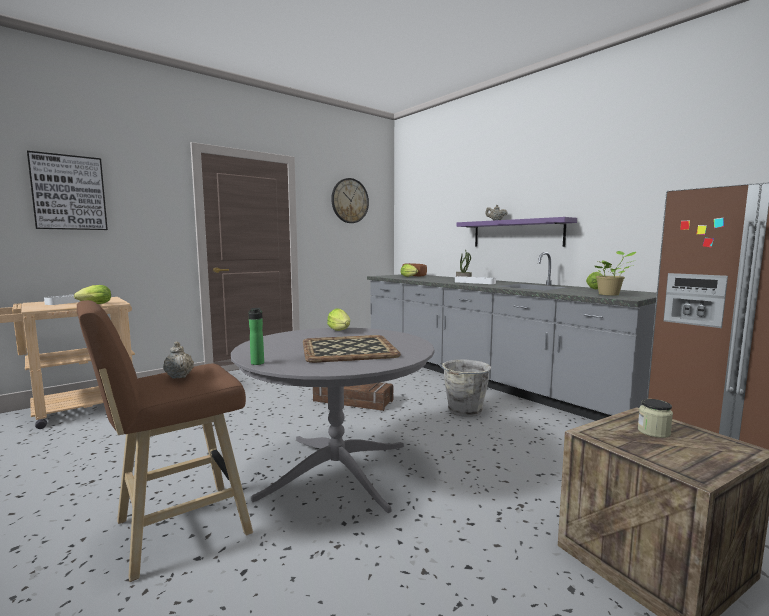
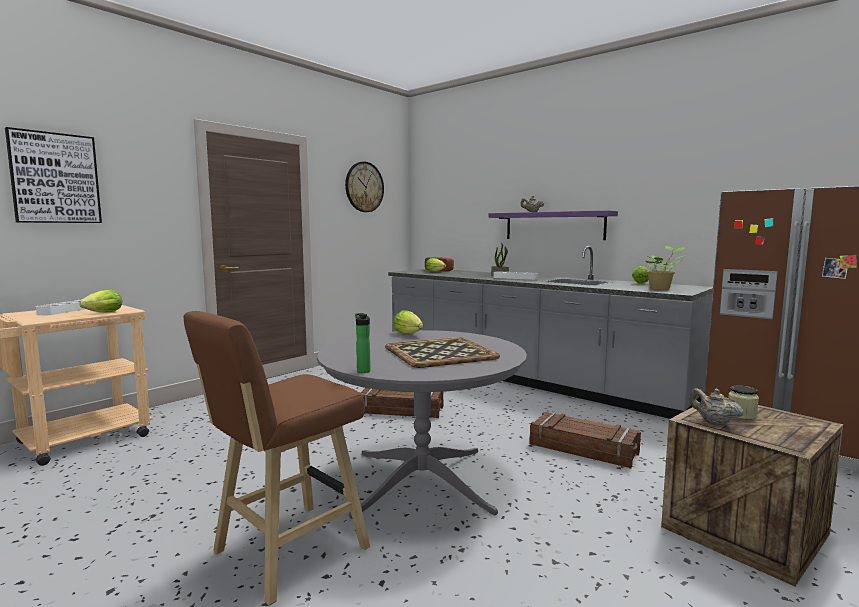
camera: 10 degrees left, 0 degrees up
beige teapot [163,341,194,378] -> beige teapot moved to [689,388,743,426]
grey bucket [440,359,492,417] -> none
none -> crate [529,412,641,468]

